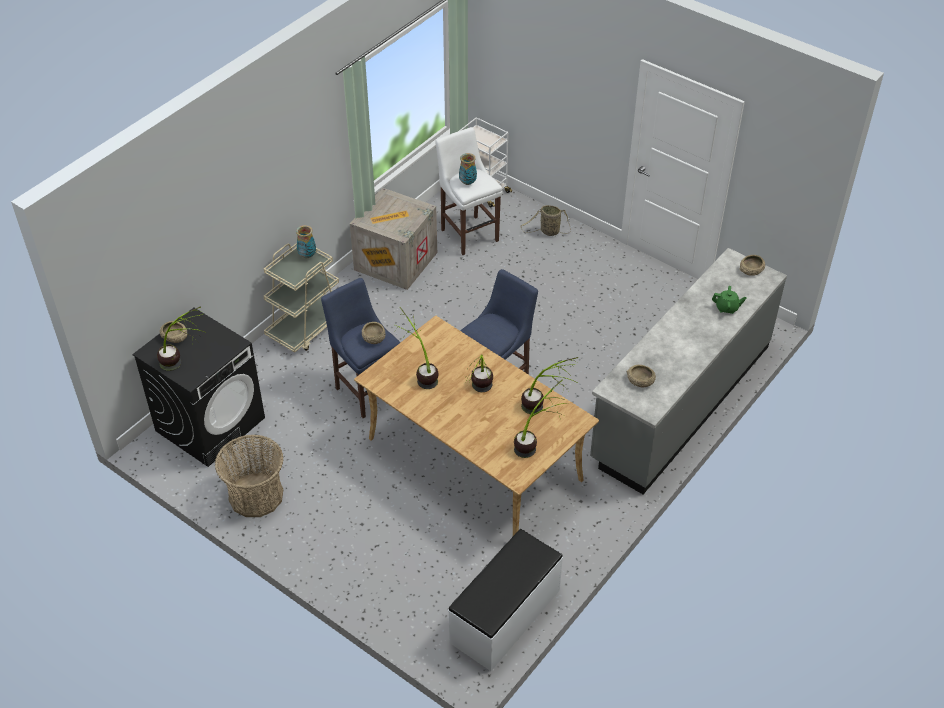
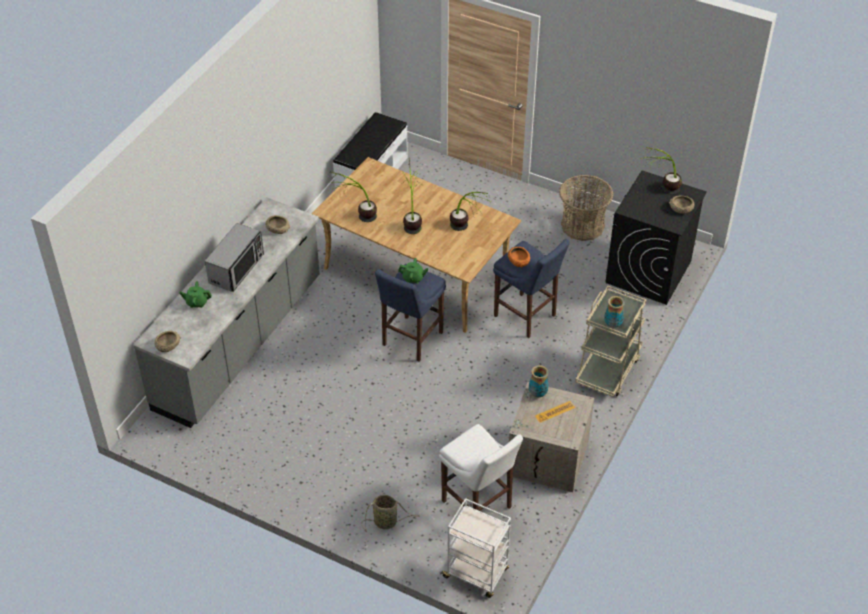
camera: 170 degrees right, 0 degrees up
beige bowl [362,322,385,344] -> orange bowl [508,247,530,267]
vase [459,153,477,185] -> vase moved to [529,365,549,397]
potted plant [514,379,565,458] -> none
none -> microwave [205,223,264,292]
none -> green teapot [398,258,428,284]

